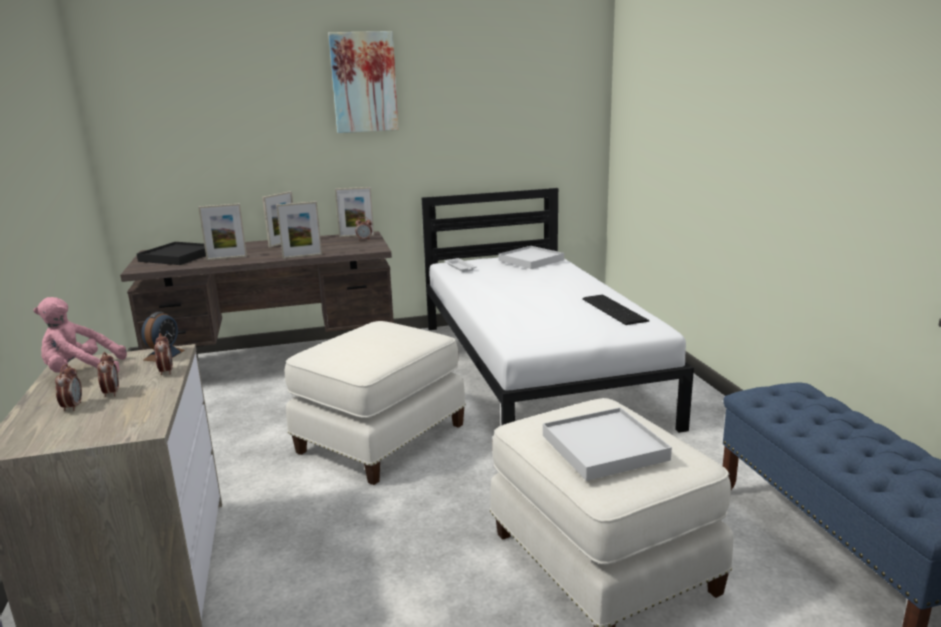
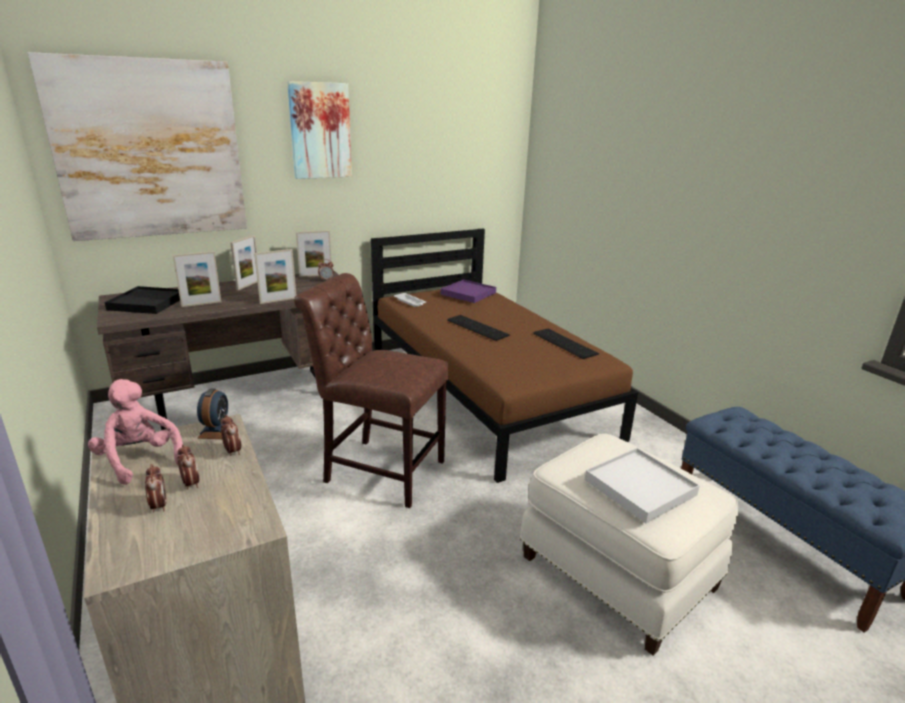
camera: 15 degrees left, 5 degrees up
pink plush toy [33,297,127,373] -> pink plush toy turned 75 degrees clockwise [88,379,183,485]
white ottoman [285,321,466,485] -> brown chair [294,273,448,508]
white bed [421,188,694,433] -> brown bed [371,229,638,483]
white tray [498,246,564,269] -> purple tray [441,279,496,303]
none -> picture [28,52,247,241]
none -> keyboard [447,315,510,341]

